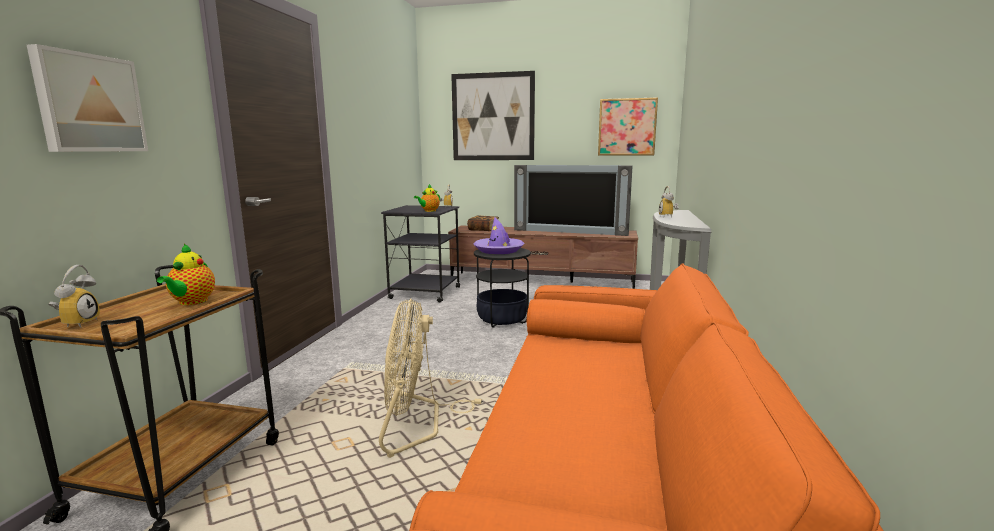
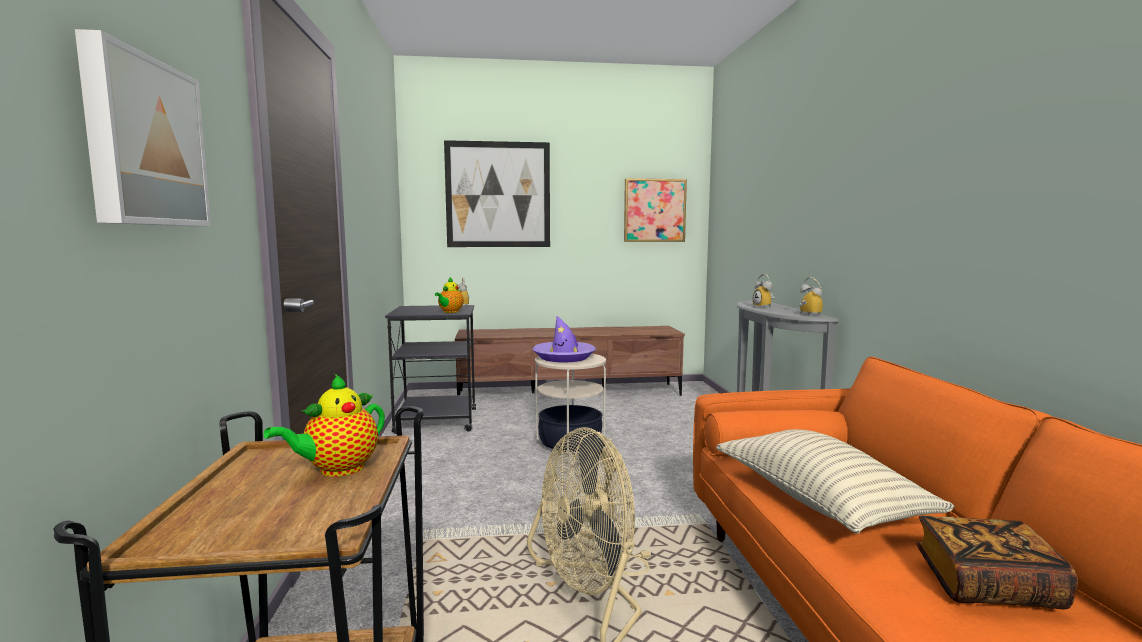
camera: 20 degrees left, 5 degrees down
alarm clock [48,265,100,328] -> alarm clock moved to [799,277,823,316]
teapot [157,244,215,305] -> teapot turned 60 degrees clockwise [264,374,385,477]
book [467,215,499,231] -> book moved to [916,515,1078,609]
black side table [474,248,531,328] -> beige side table [535,354,606,456]
television [514,165,633,236] -> none
none -> pillow [716,429,955,534]

